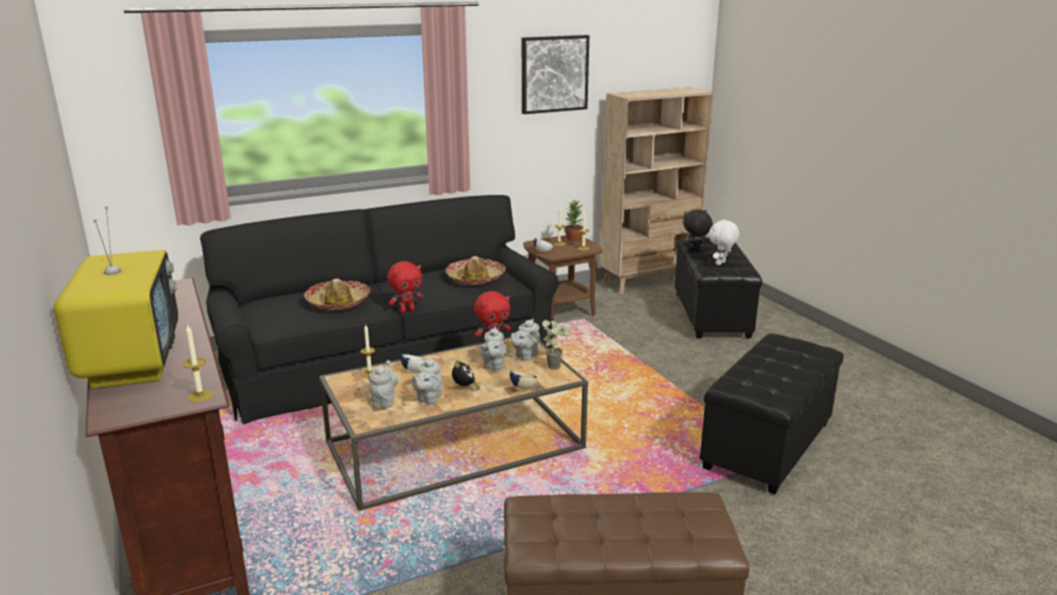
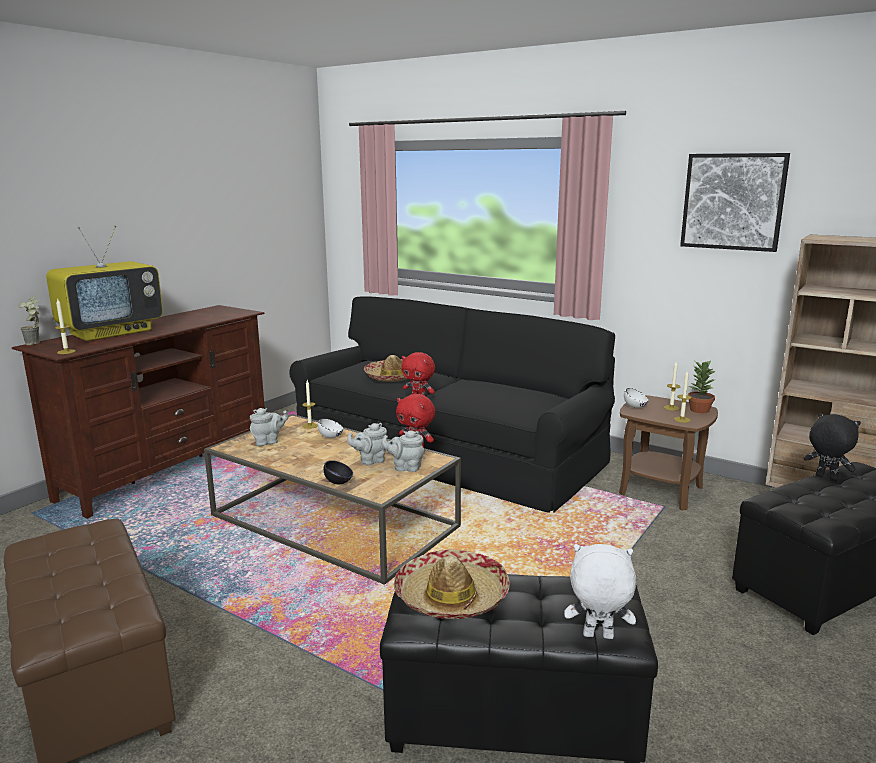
camera: 60 degrees right, 5 degrees down
grey teapot [412,357,442,404] -> none
hat [445,256,506,285] -> hat moved to [394,549,510,619]
alarm clock [452,360,480,390] -> none
beige bowl [510,371,538,389] -> black bowl [324,460,353,484]
potted plant [542,320,570,370] -> potted plant moved to [18,296,40,345]
white plush toy [709,219,739,265] -> white plush toy moved to [564,544,636,639]

